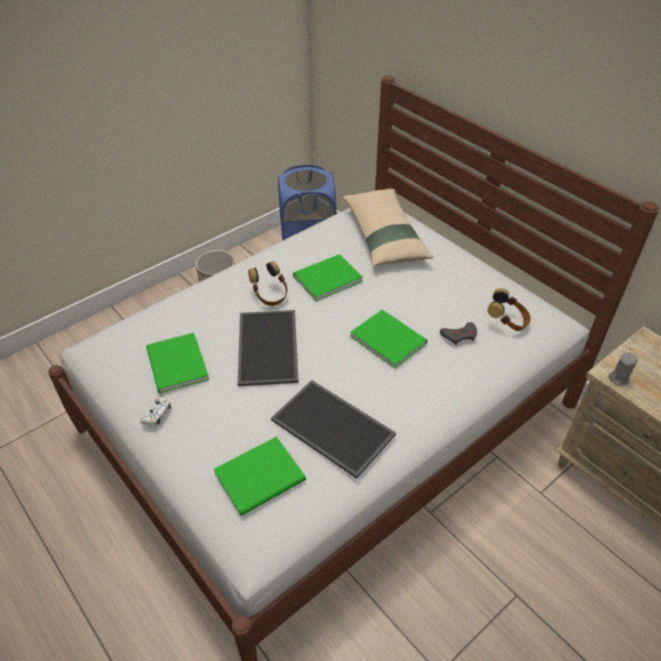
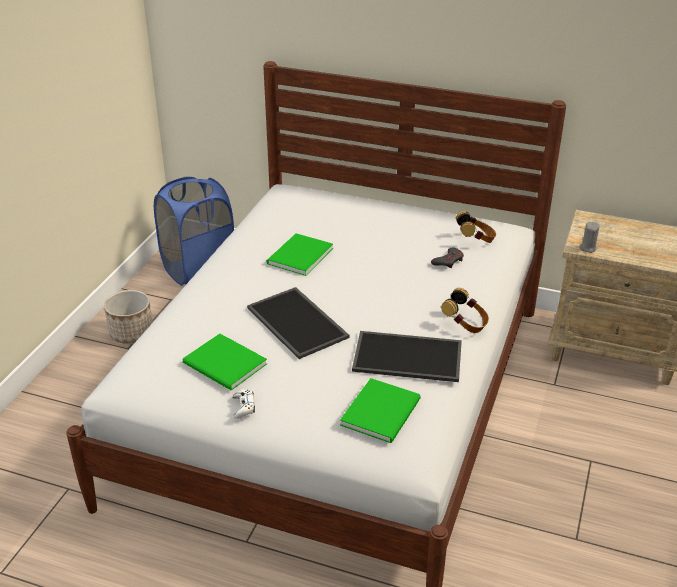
camera: 30 degrees left, 10 degrees down
headphones [248,261,288,306] -> headphones moved to [441,288,489,333]
beige pillow [343,189,433,266] -> none
green book [350,310,428,368] -> none

